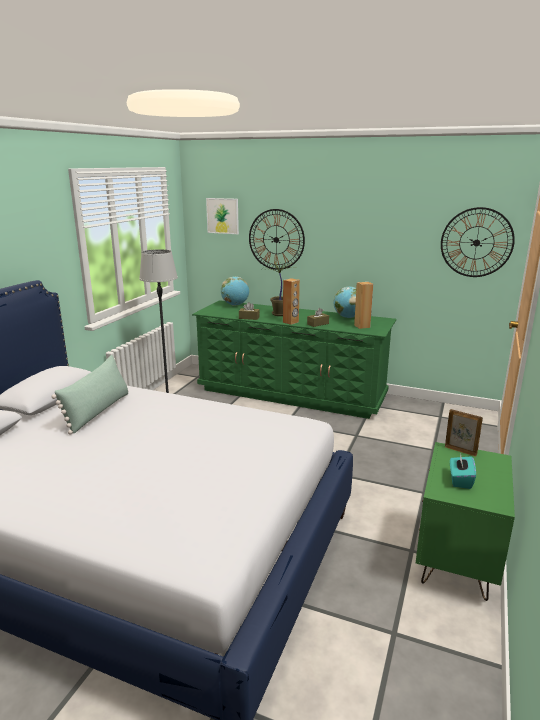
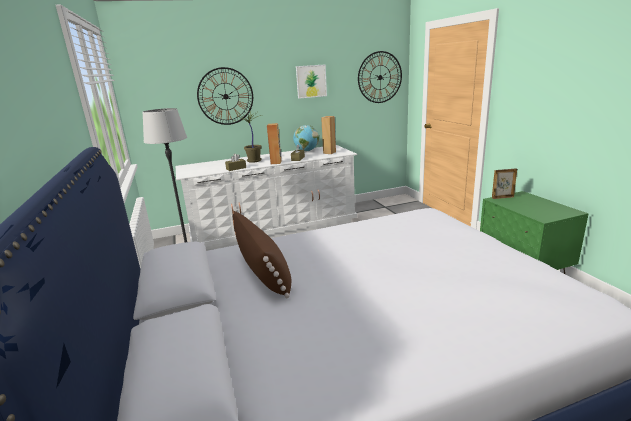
camera: 40 degrees left, 0 degrees up
green pillow [51,355,129,435] -> brown pillow [232,211,291,298]
green dresser [192,300,396,419] -> white dresser [176,145,357,251]
picture [206,198,239,234] -> picture moved to [296,64,327,99]
globe [221,276,249,306] -> none
turquoise tissue box [450,453,476,489] -> none

